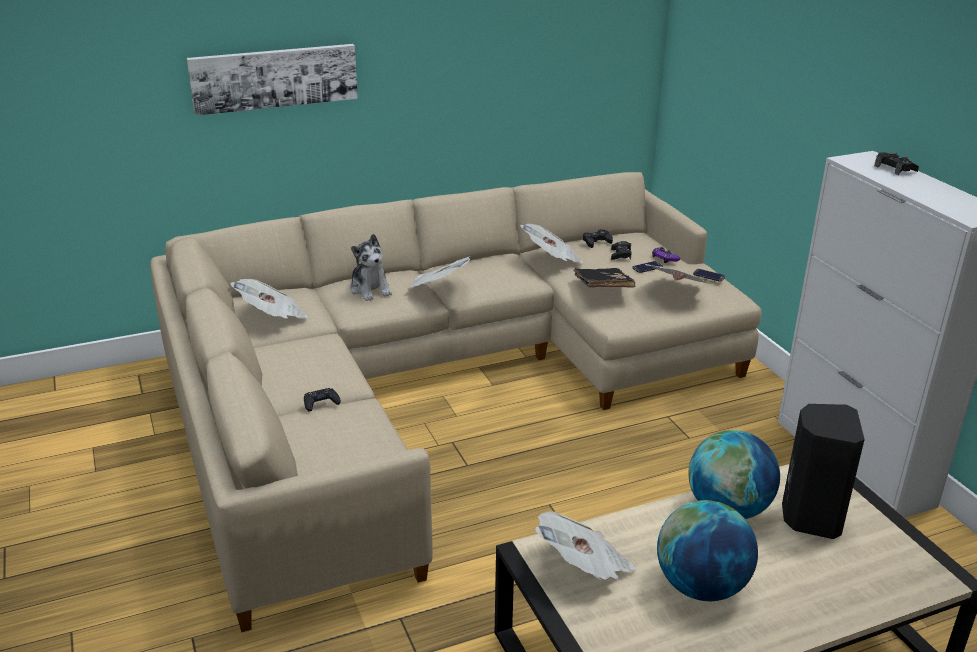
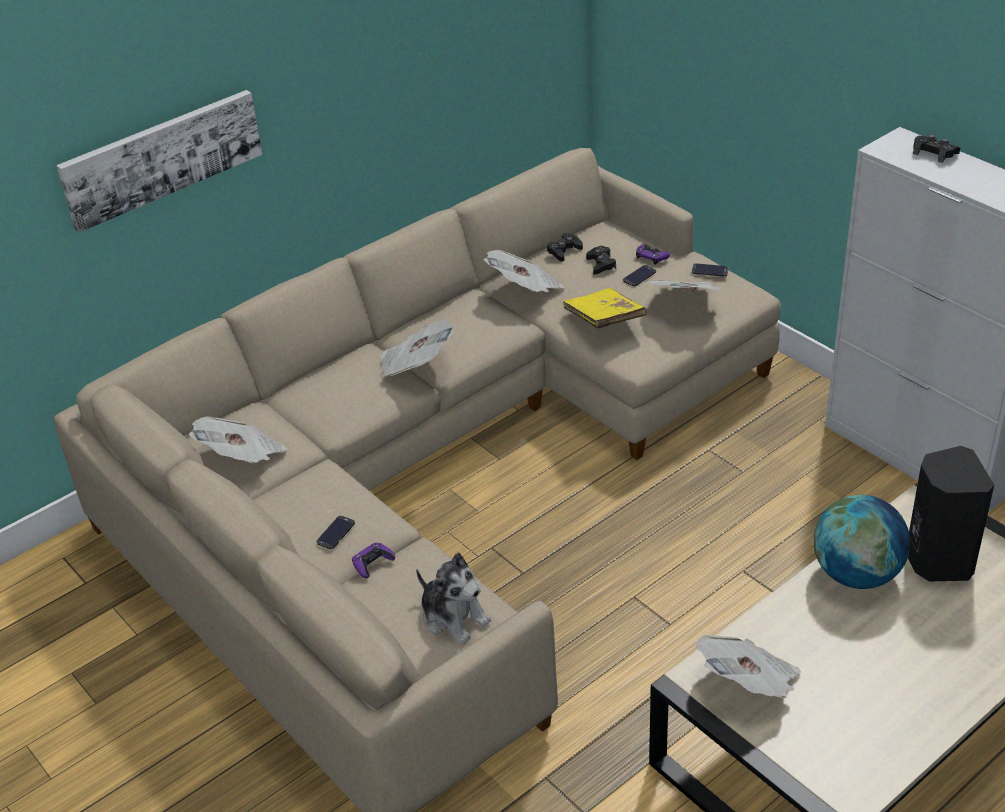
camera: 15 degrees left, 10 degrees up
black game controller [304,388,341,412] -> purple game controller [352,543,395,578]
plush toy [350,234,392,301] -> plush toy moved to [416,552,491,645]
black book [574,268,635,288] -> yellow book [562,288,647,329]
globe [657,500,758,601] -> none
none -> phone [316,516,355,549]

